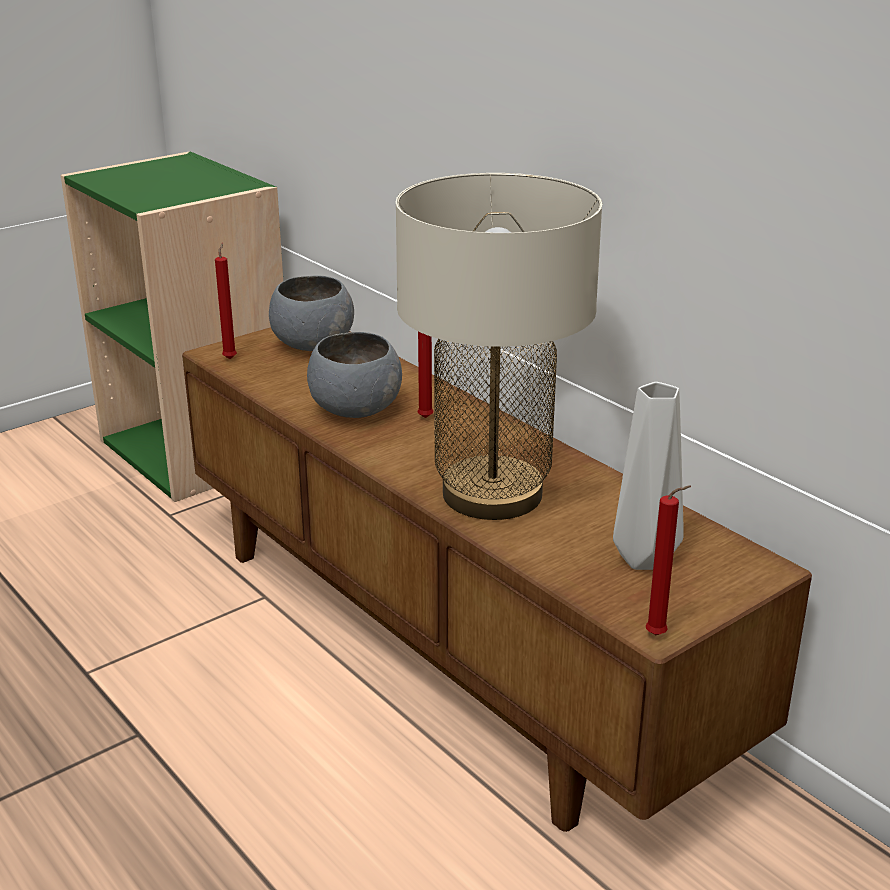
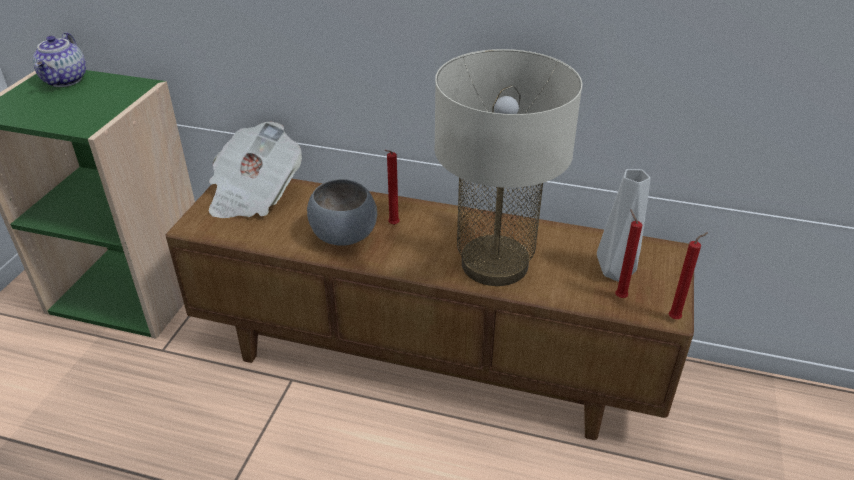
camera: 35 degrees left, 10 degrees up
red candle [215,243,237,359] -> red candle moved to [615,209,643,298]
grey bowl [269,276,354,351] -> newspaper [209,121,302,218]
none -> teapot [33,32,86,87]

